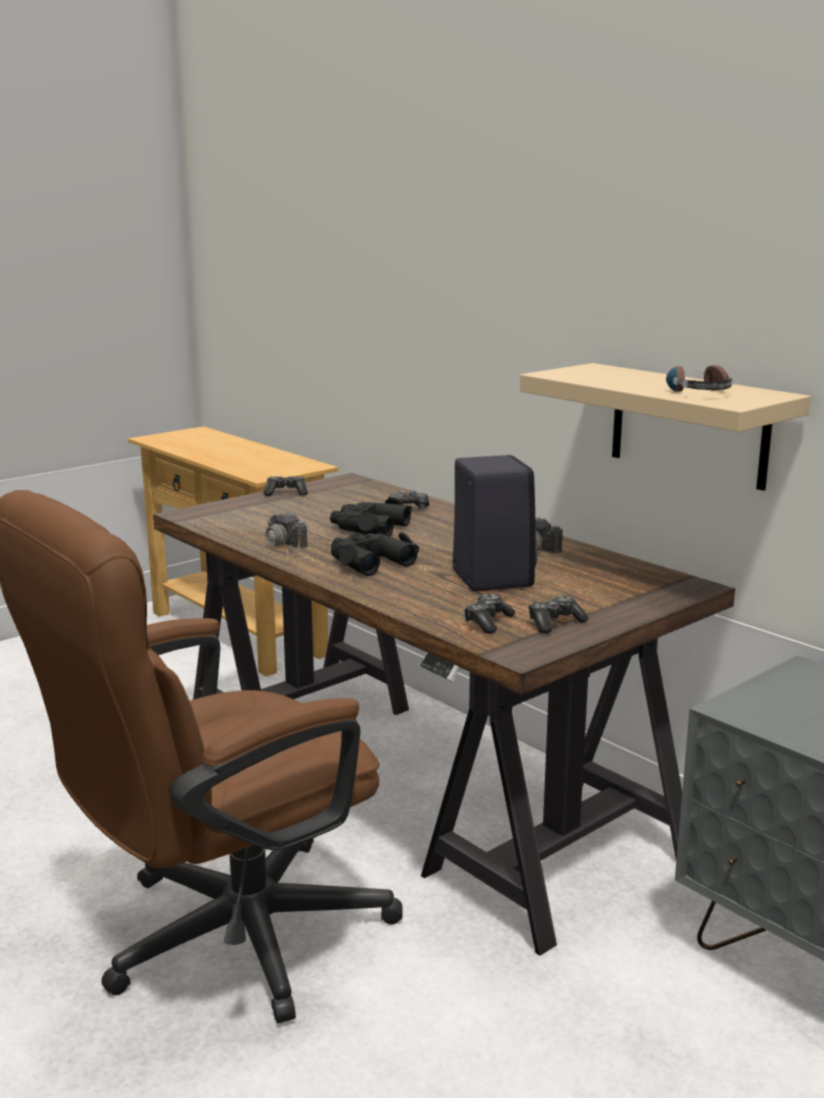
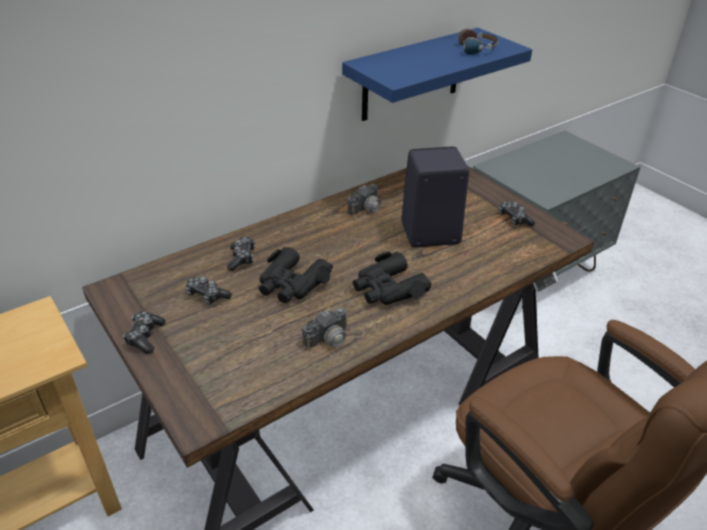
camera: 85 degrees left, 20 degrees up
game controller [463,593,515,634] -> game controller moved to [185,276,232,305]
beige shelf [520,363,811,491] -> blue shelf [342,28,532,121]

